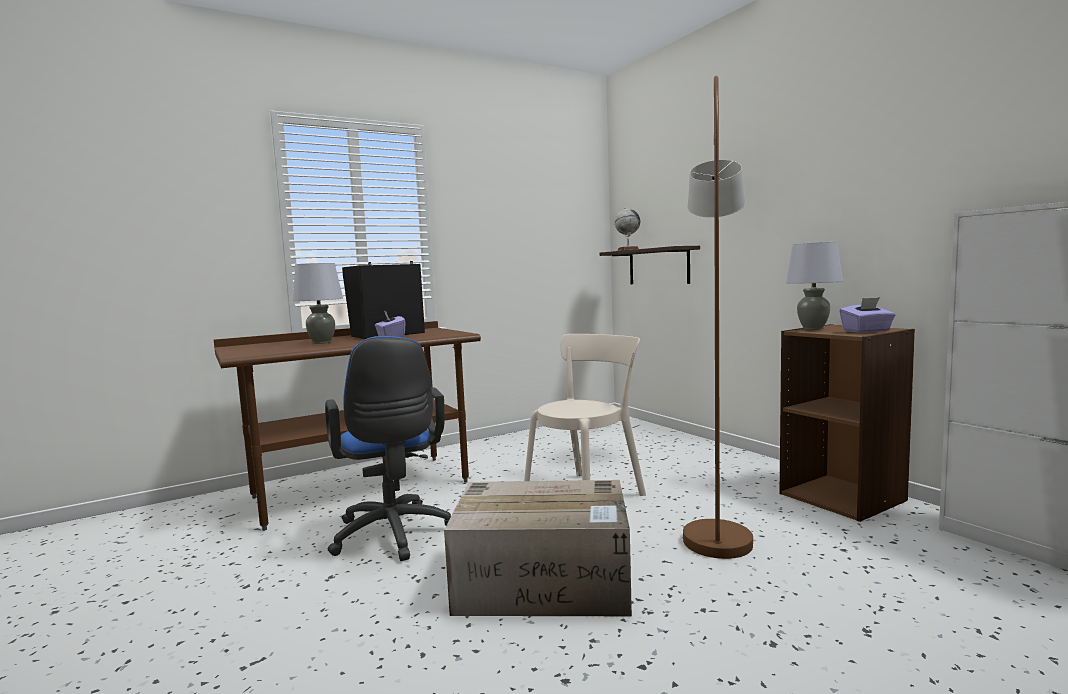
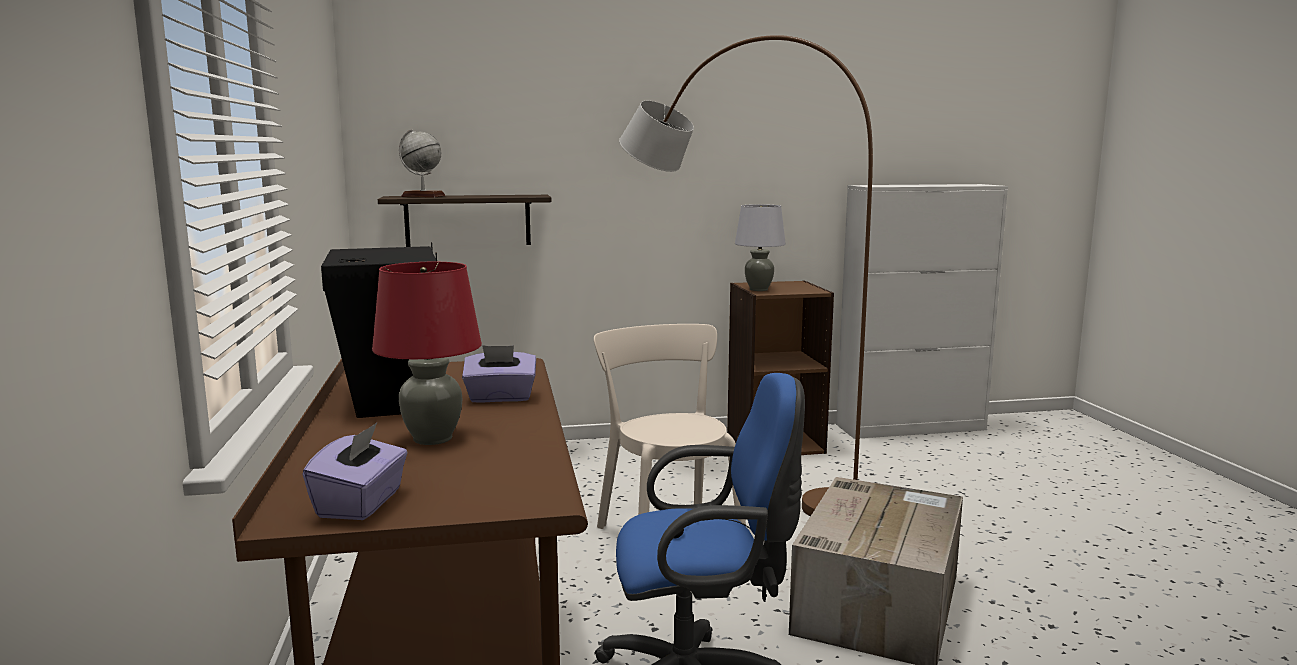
camera: 70 degrees left, 5 degrees up
grey table lamp [293,263,343,344] -> red table lamp [372,262,482,445]
purple tissue box [840,297,895,333] -> purple tissue box moved to [302,423,407,520]

